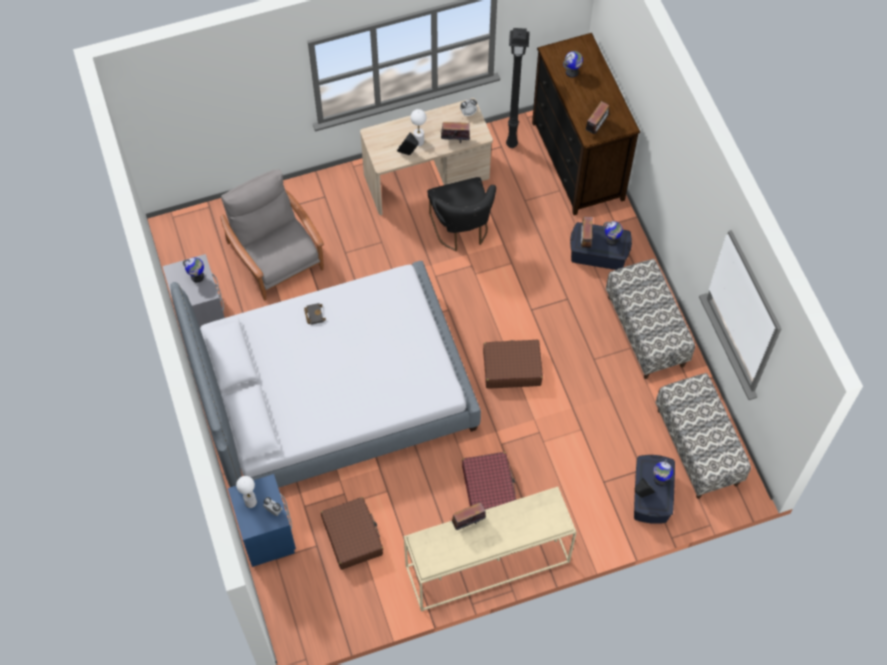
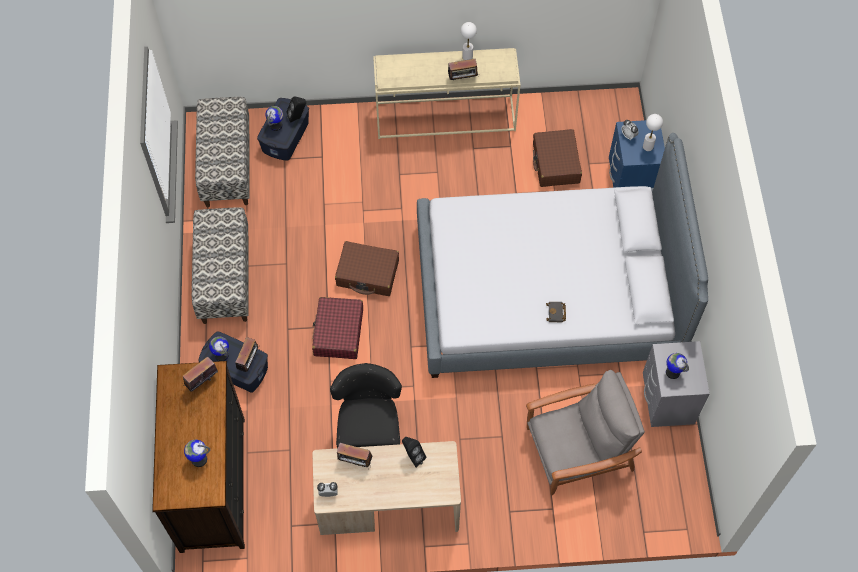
camera: 165 degrees left, 0 degrees up
grey armchair [220,169,324,300] -> grey armchair turned 90 degrees counterclockwise [526,370,645,495]
white table lamp [410,109,426,146] -> white table lamp moved to [461,22,477,60]
red suitcase [462,452,516,510] -> red suitcase moved to [312,297,363,359]
black floor lamp [506,28,530,148] -> none

